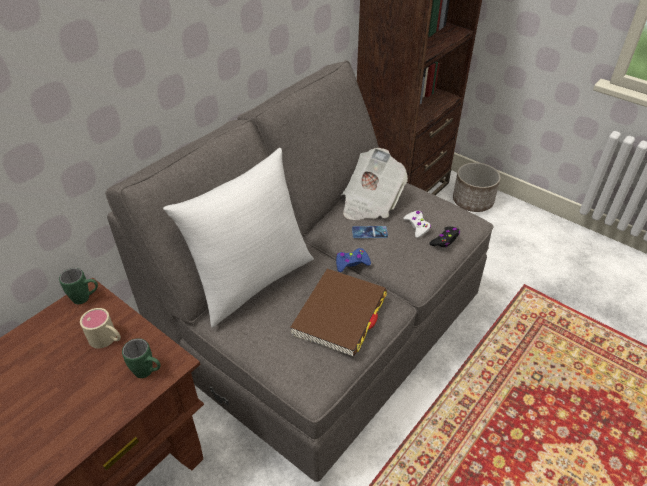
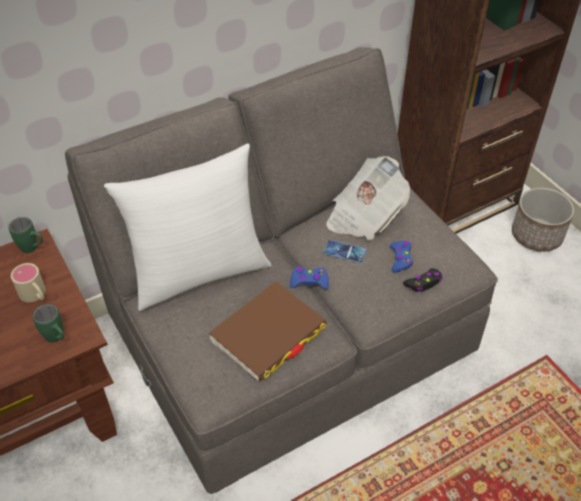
camera: 20 degrees right, 5 degrees up
white game controller [403,211,431,238] -> blue game controller [390,241,413,273]

